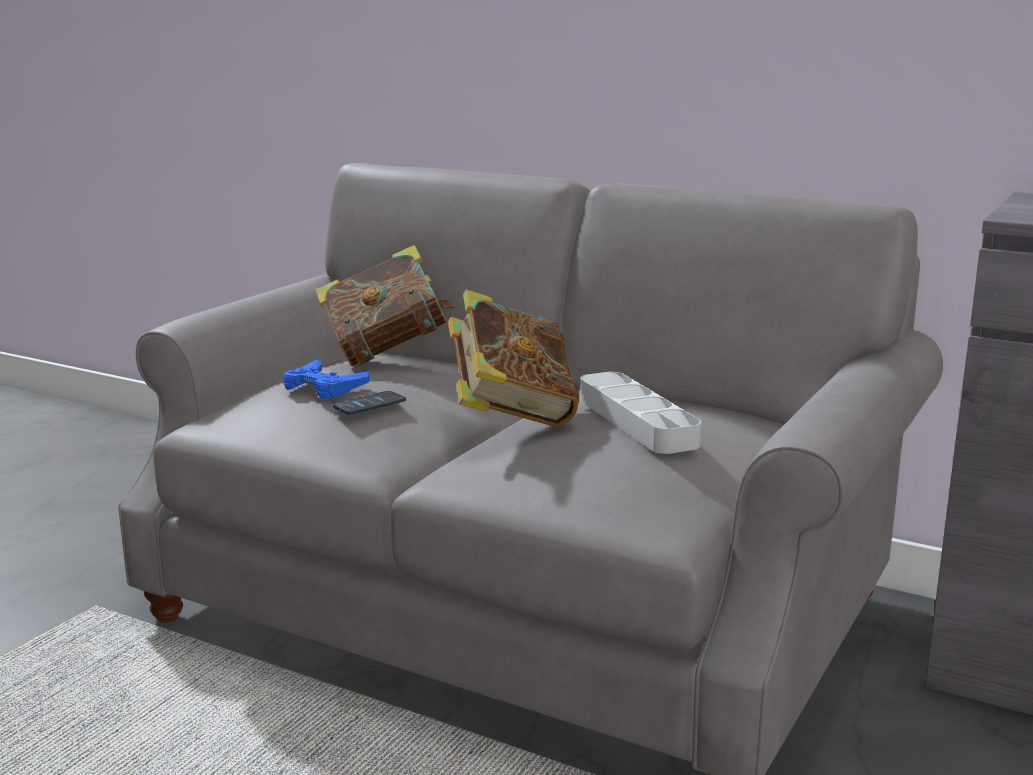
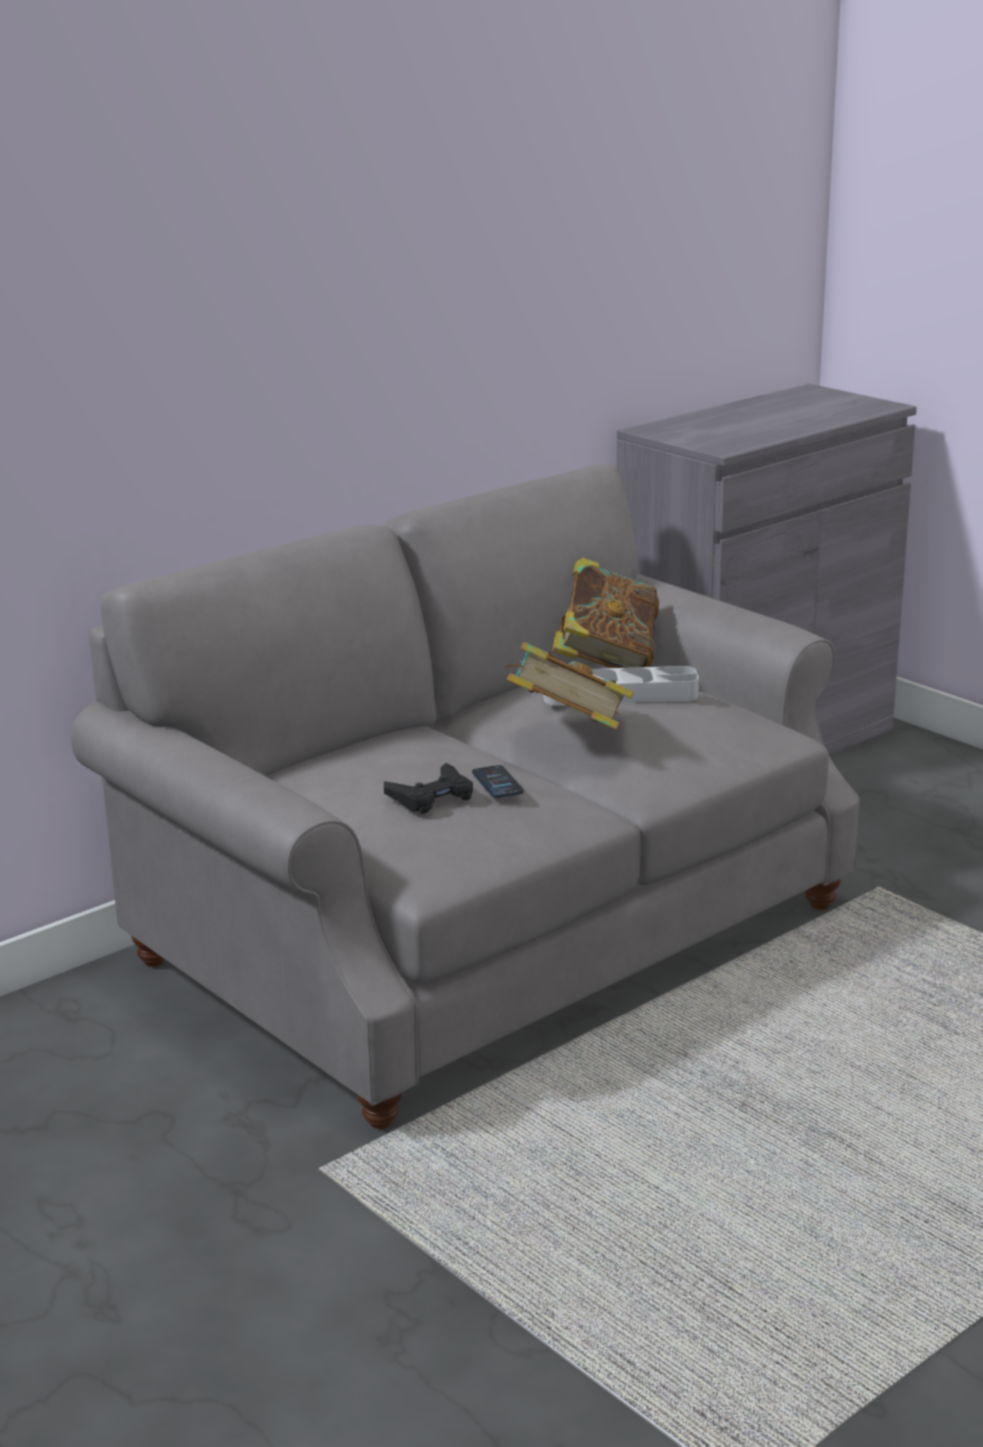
camera: 70 degrees left, 5 degrees up
blue game controller [283,359,370,399] -> black game controller [384,763,473,814]
book [315,245,454,366] -> book moved to [552,558,659,668]

